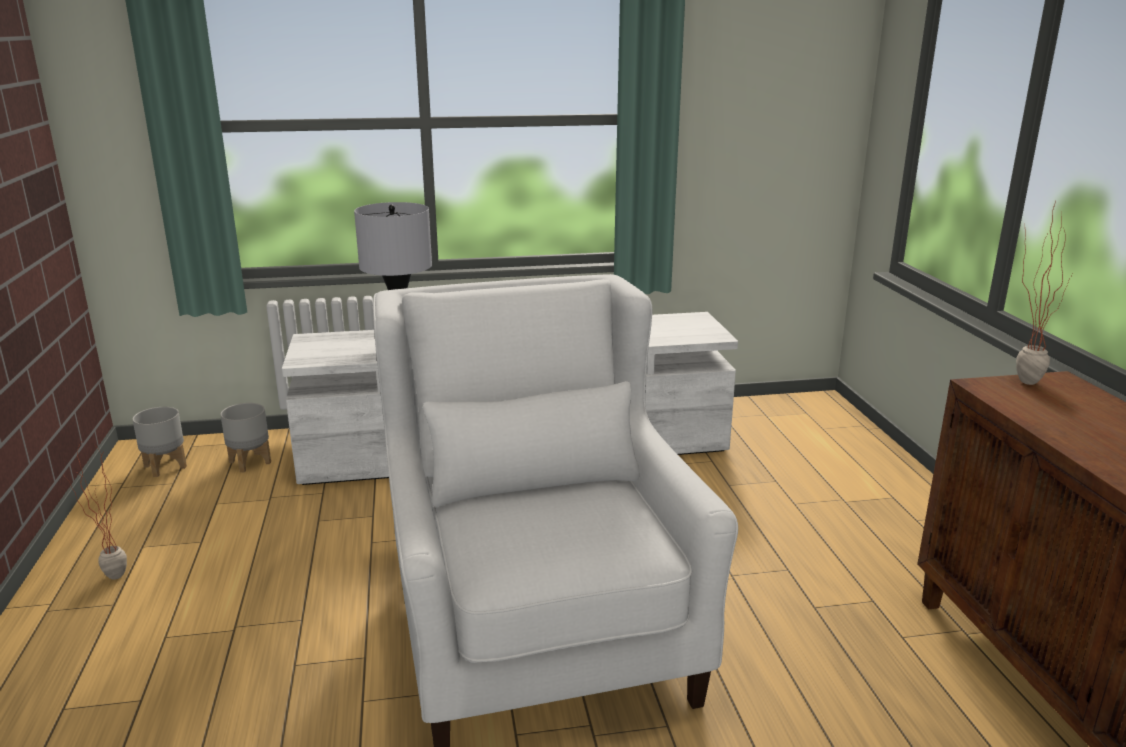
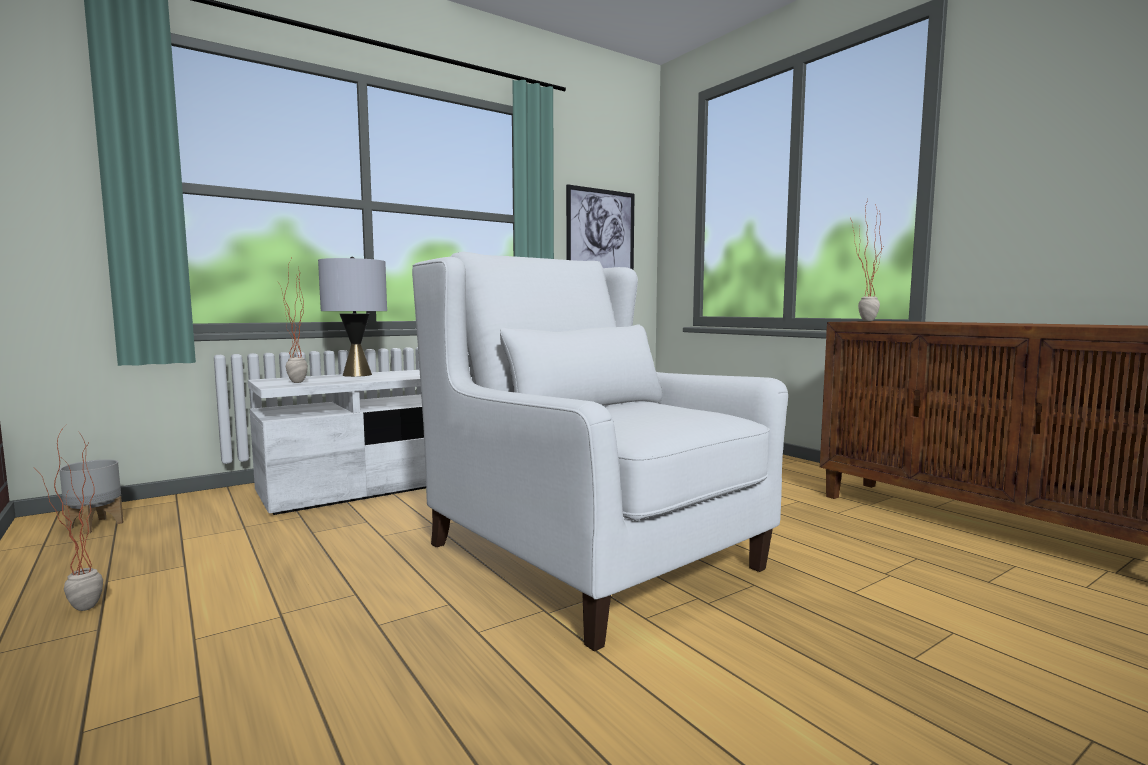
camera: 25 degrees left, 15 degrees down
grey planter [220,403,271,472] -> none
none -> potted plant [279,259,308,383]
none -> picture [566,184,635,270]

